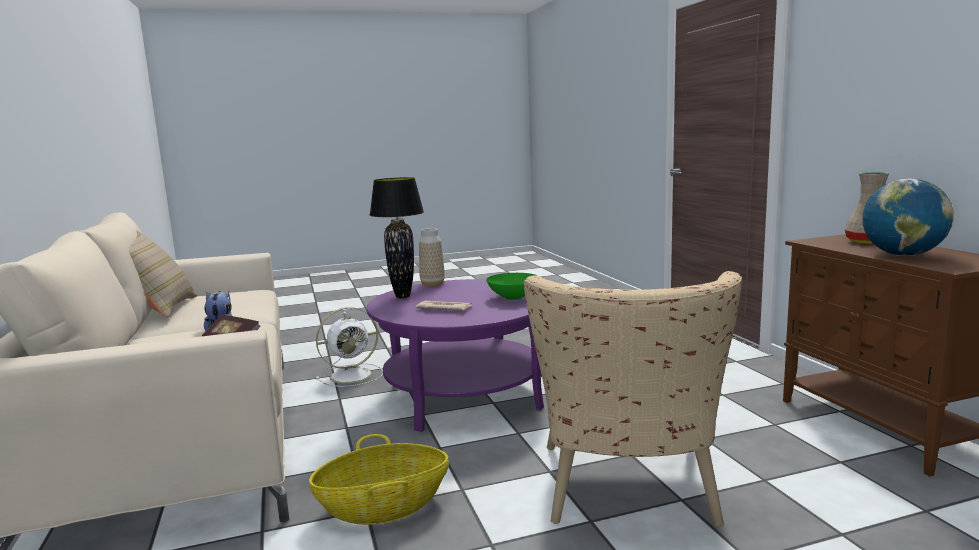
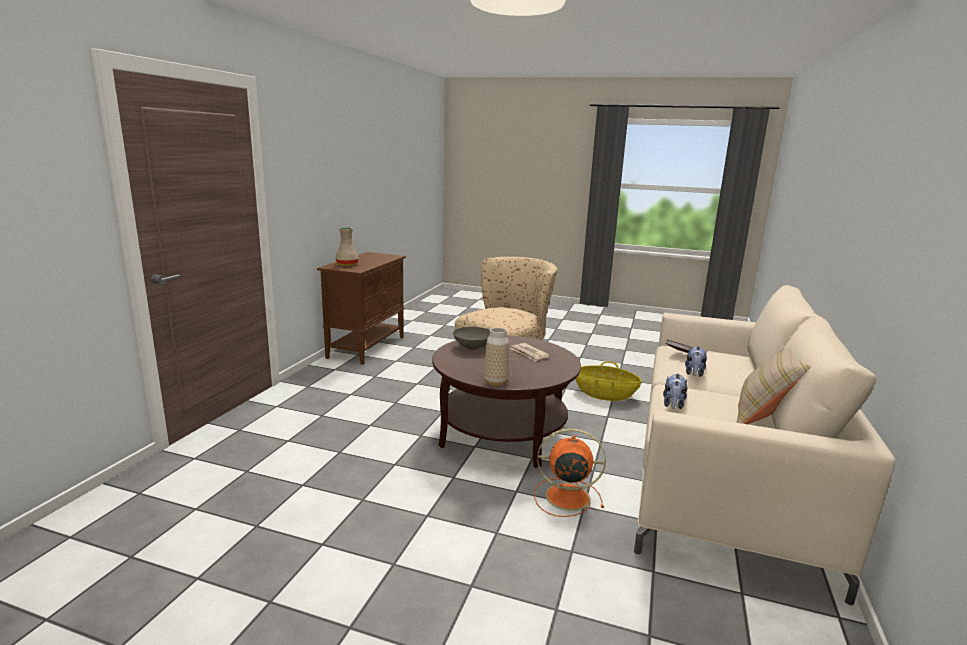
camera: 145 degrees left, 5 degrees up
white fan [316,307,383,387] -> orange fan [534,428,606,517]
purple coffee table [367,279,544,432] -> brown coffee table [432,335,581,468]
black table lamp [370,177,424,298] -> none
green bowl [486,273,538,300] -> grey bowl [453,327,490,350]
globe [862,179,954,256] -> none
none -> plush toy [663,373,687,409]

